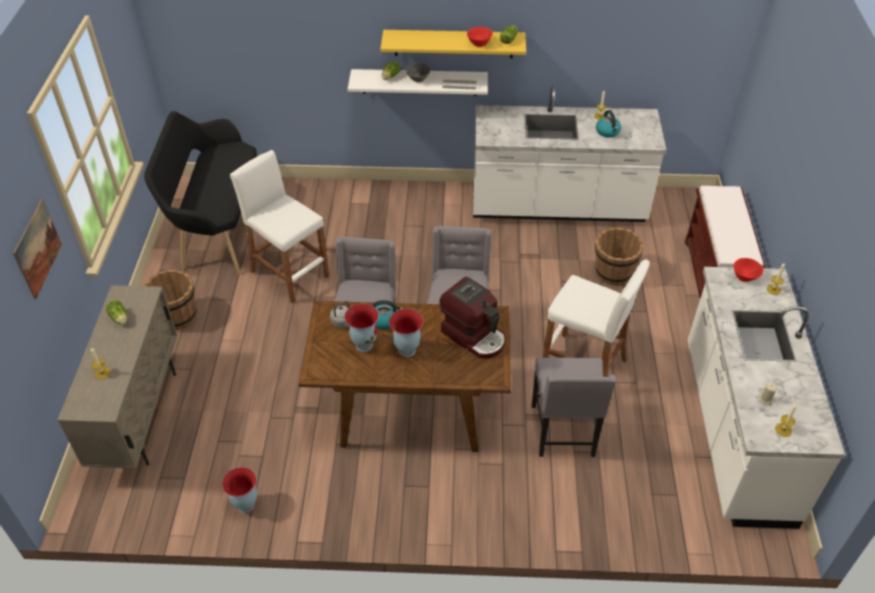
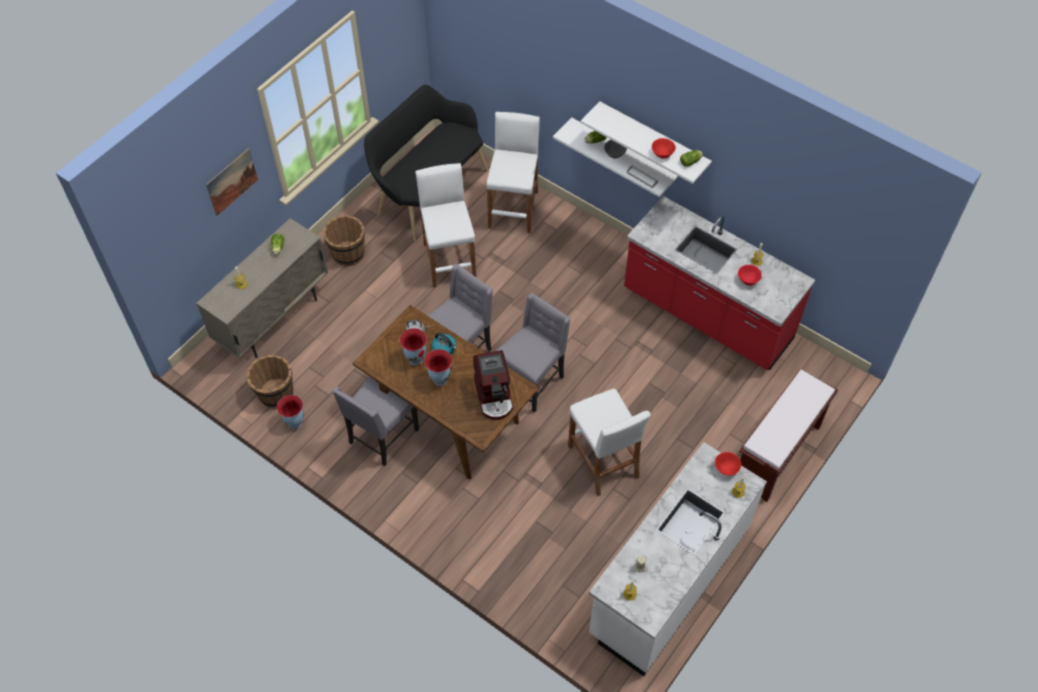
camera: 35 degrees right, 10 degrees up
yellow shelf [380,30,526,58] -> white shelf [581,102,712,184]
white counter [473,86,667,222] -> red counter [624,196,815,370]
grey chair [532,358,616,457] -> grey chair moved to [332,376,419,466]
brown bucket [595,227,643,286] -> brown bucket moved to [246,355,293,408]
kettle [596,110,621,138] -> red bowl [738,265,762,286]
none -> white stool [487,112,540,233]

